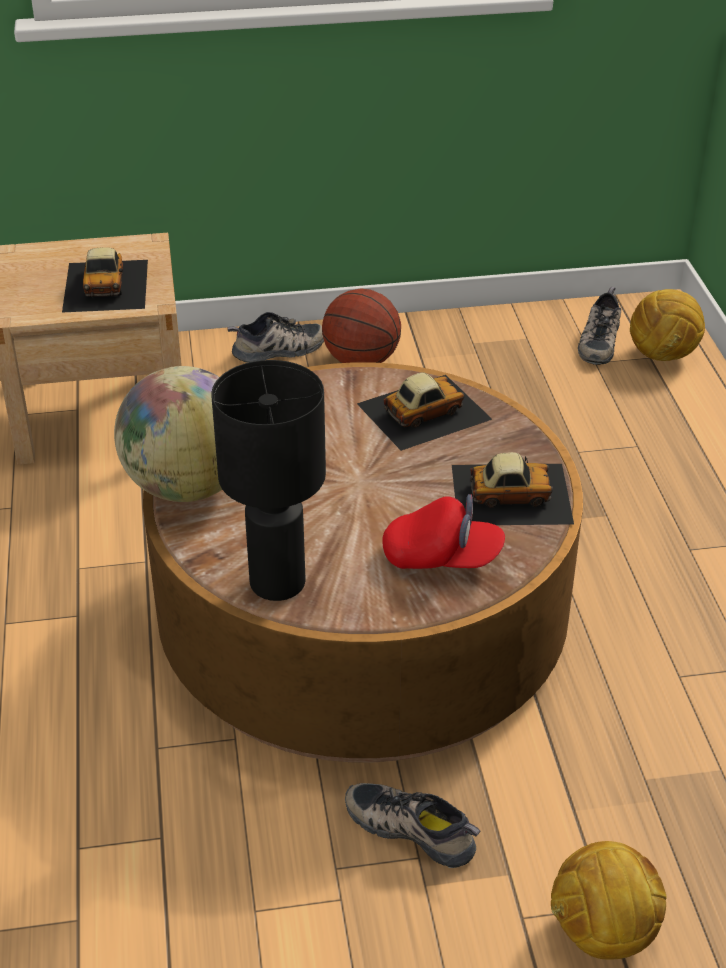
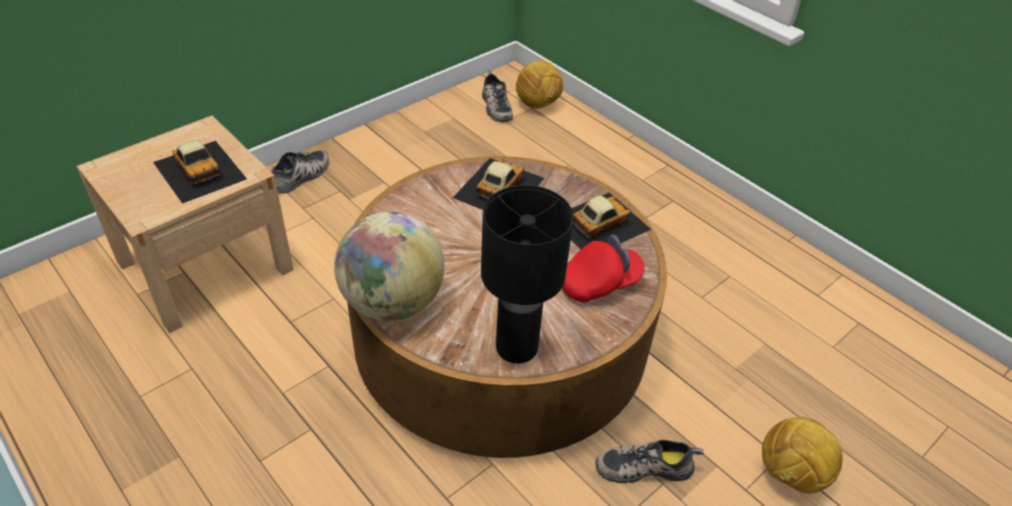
camera: 35 degrees left, 5 degrees up
basketball [322,289,401,363] -> none

